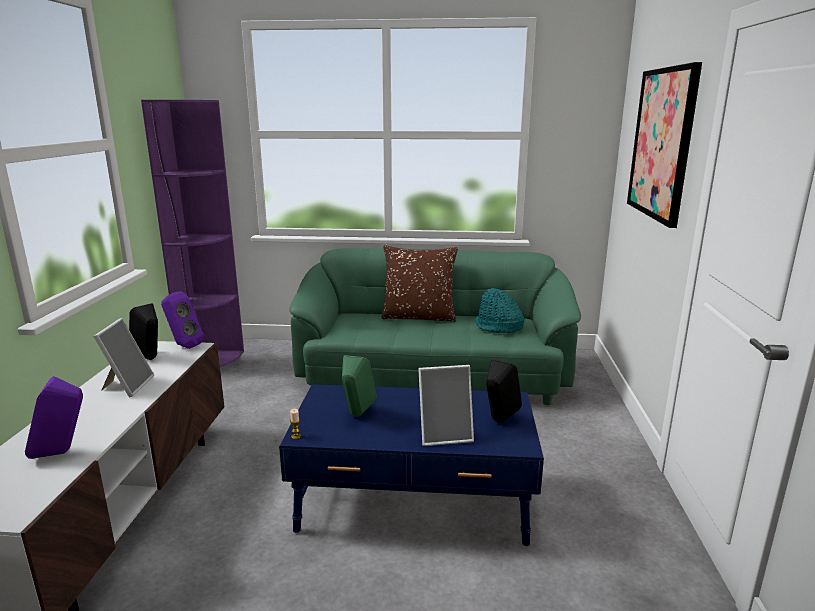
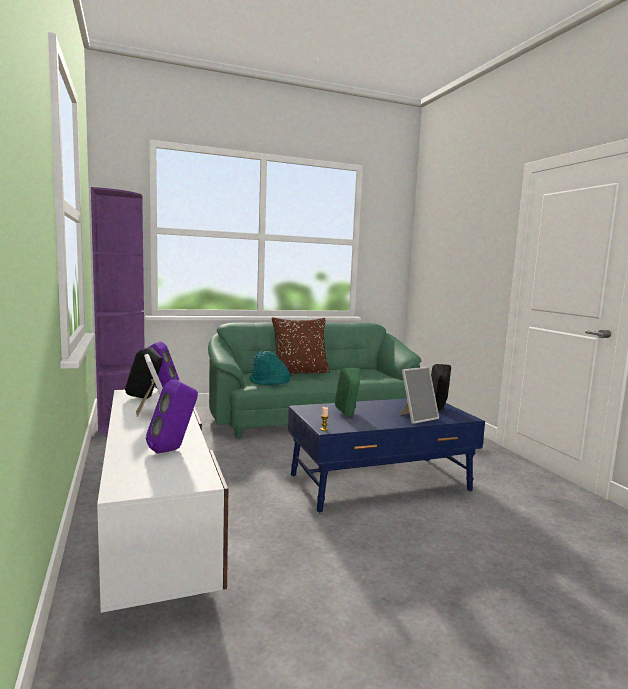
camera: 25 degrees left, 10 degrees down
turquoise hat [475,288,524,333] -> turquoise hat moved to [249,351,290,385]
picture [627,62,702,228] -> none

